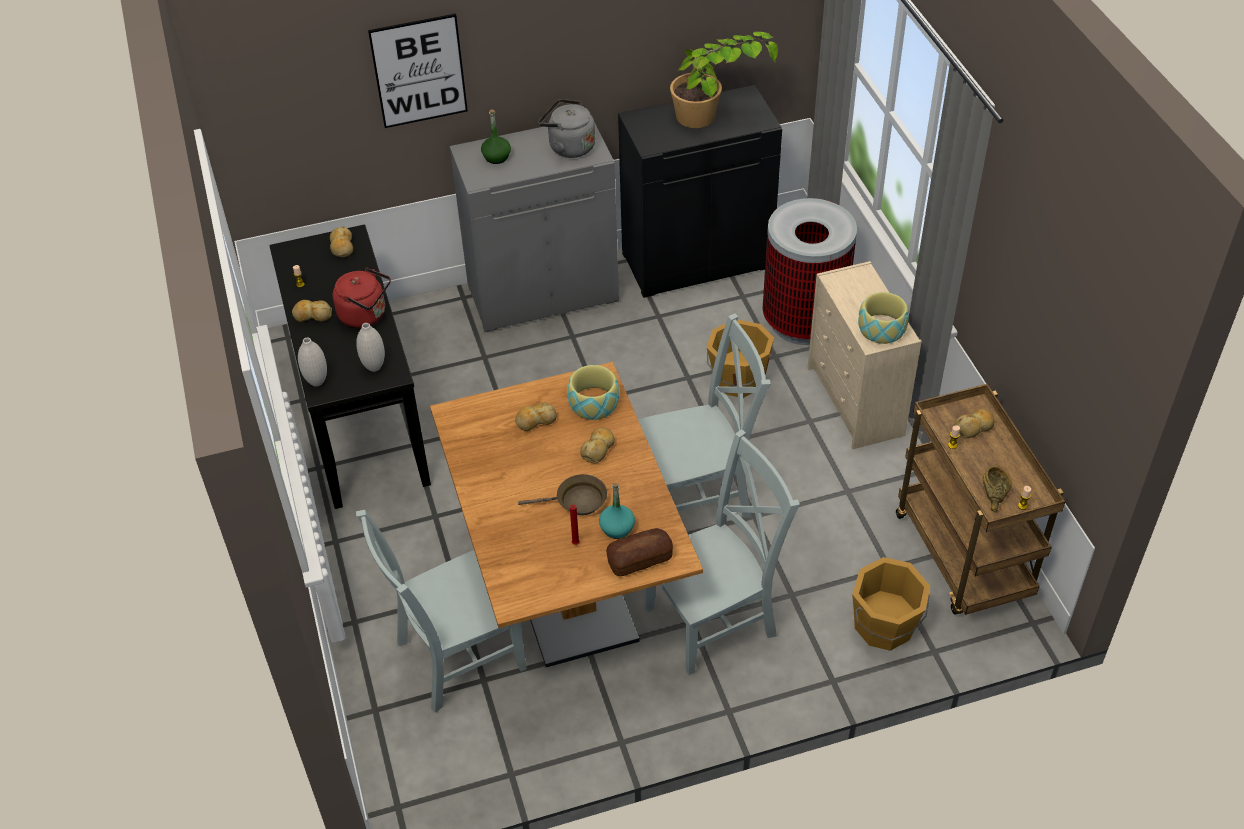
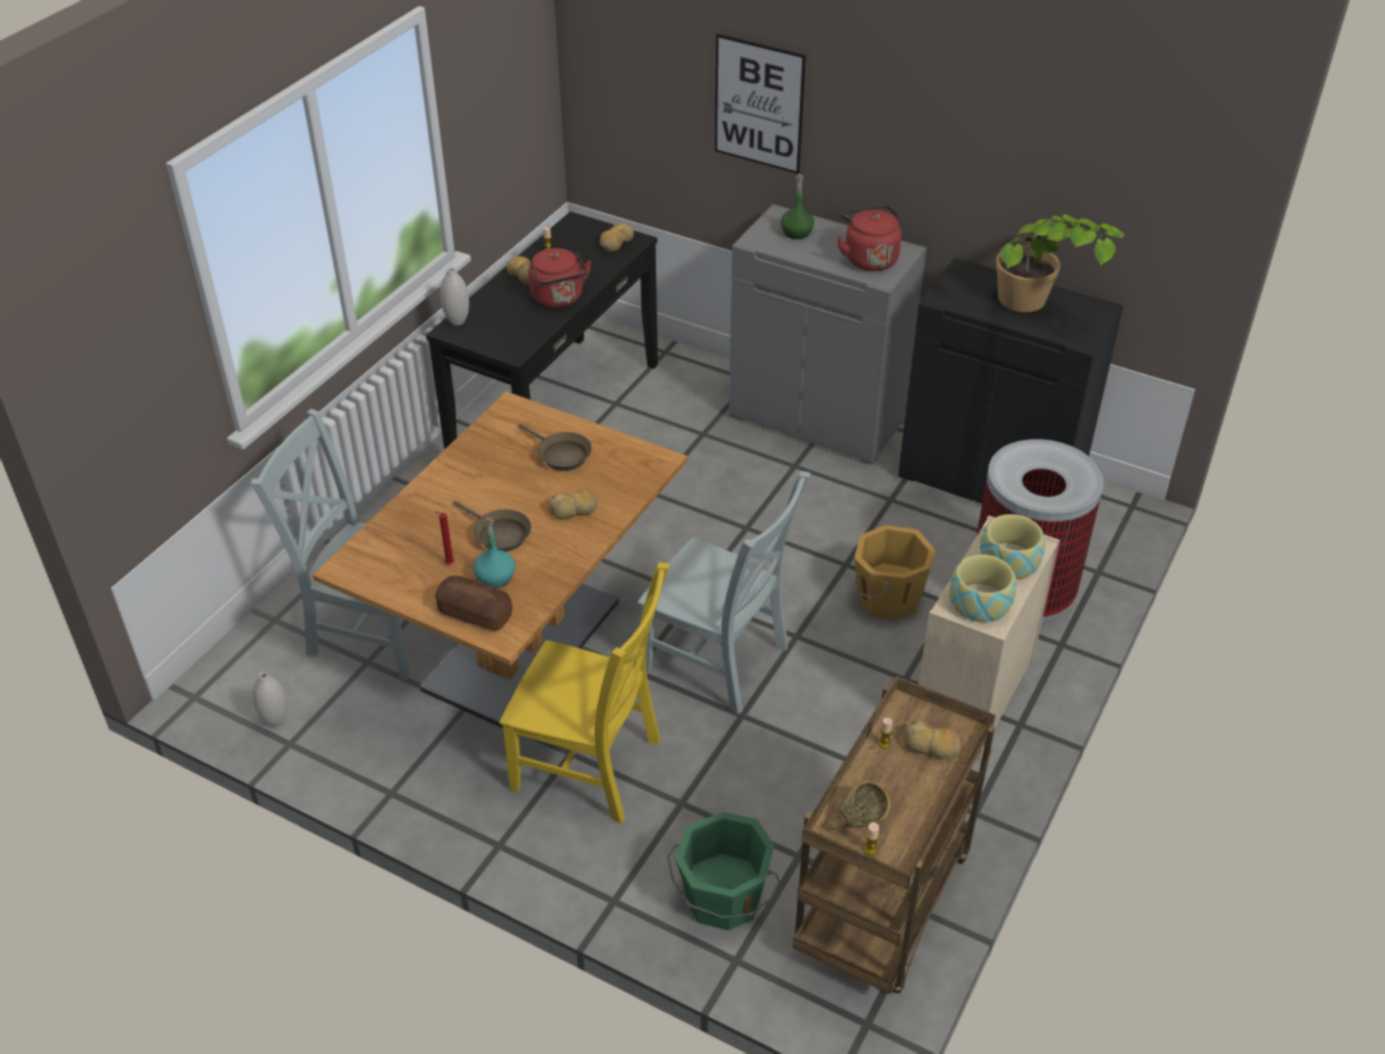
camera: 45 degrees right, 5 degrees down
white vase [356,323,385,372] -> white vase moved to [253,672,288,727]
bread [515,402,557,431] -> brown frying pan [518,424,592,471]
grey kettle [538,99,595,158] -> red kettle [837,205,901,271]
bowl [567,365,620,420] -> bowl moved to [980,514,1045,580]
grey chair [645,429,800,675] -> yellow chair [499,563,669,824]
orange bucket [852,557,930,651] -> green bucket [667,812,780,931]

